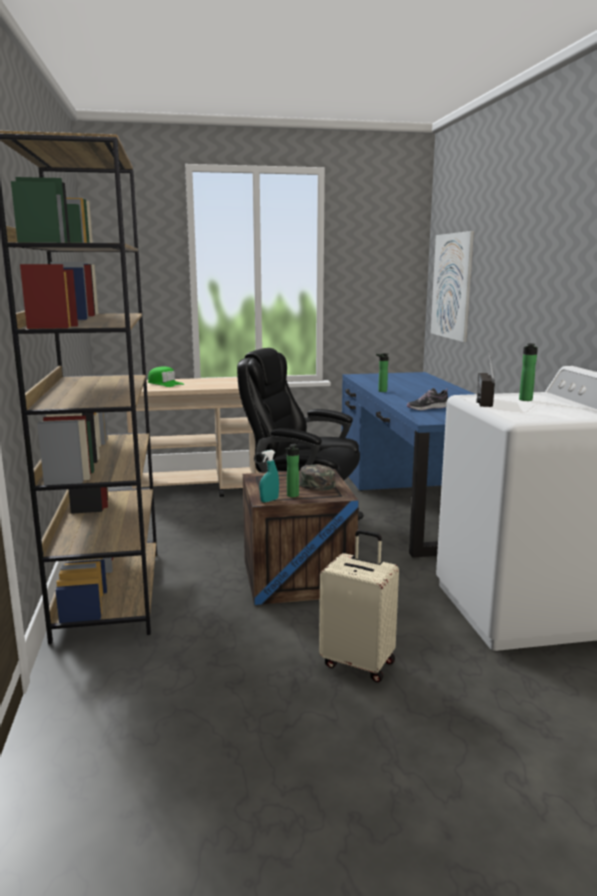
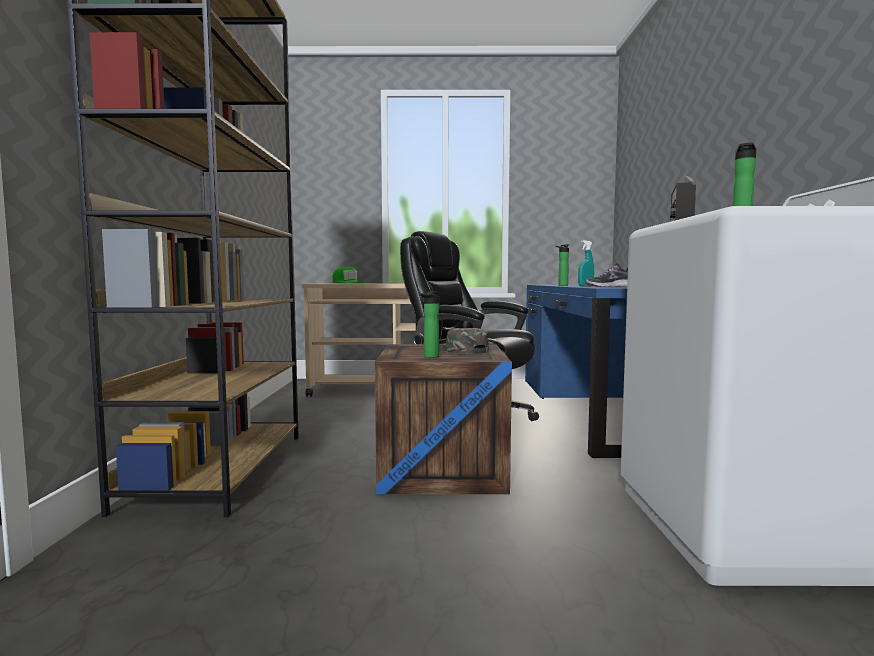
camera: 10 degrees right, 10 degrees down
turquoise spray bottle [260,450,279,503] -> turquoise spray bottle moved to [578,240,594,287]
beige suitcase [319,530,399,682] -> none
picture [431,231,474,342] -> none

